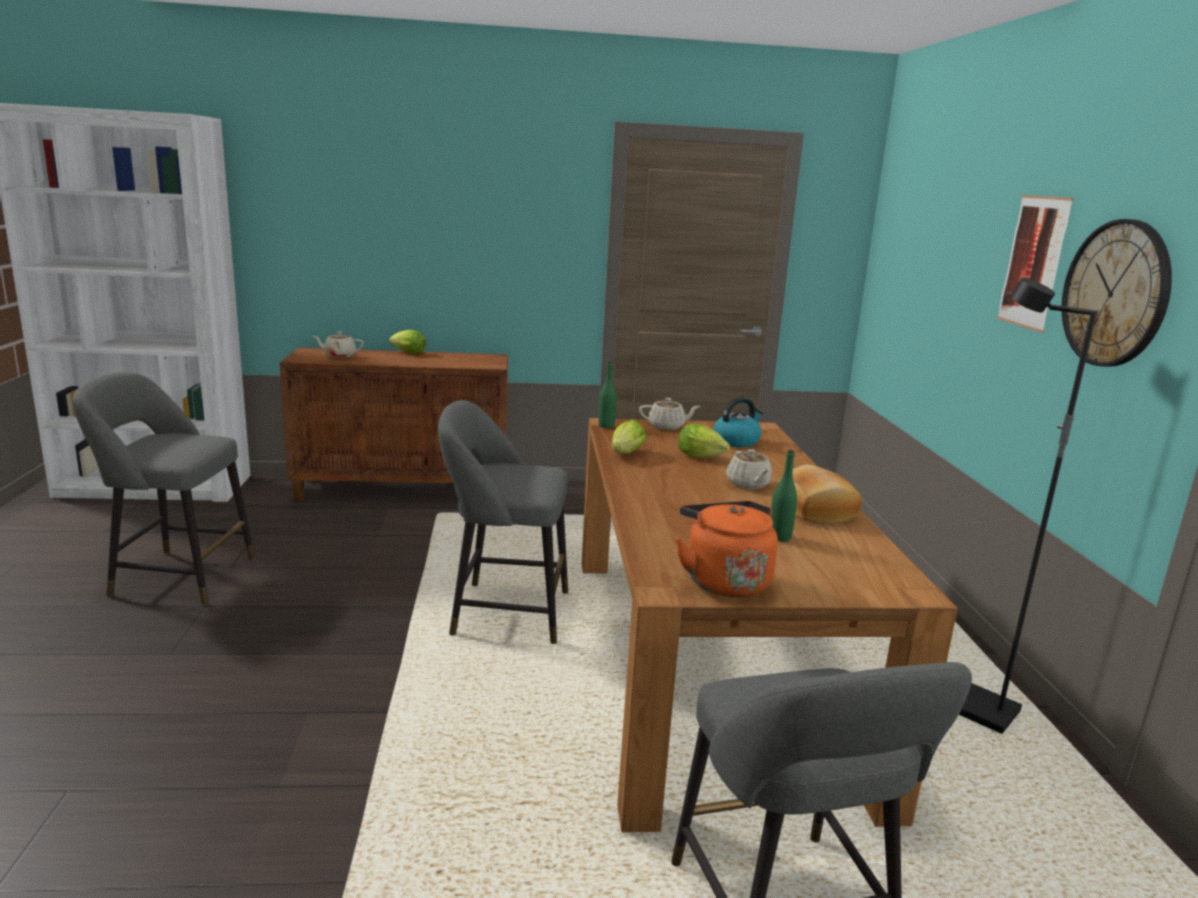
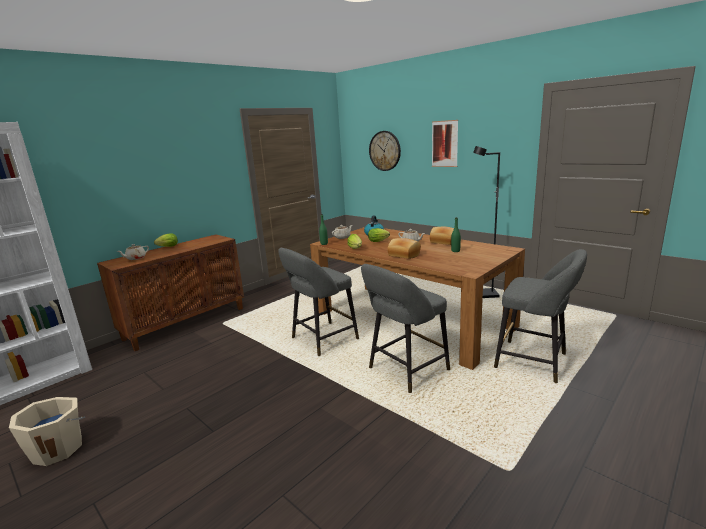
camera: 40 degrees left, 0 degrees up
grey stool [72,372,255,605] -> grey stool moved to [361,264,450,393]
orange kettle [676,501,778,597] -> none
wall clock [1062,219,1172,367] -> wall clock moved to [369,131,401,171]
none -> beige bucket [9,397,85,466]
none -> bread [387,238,421,259]

